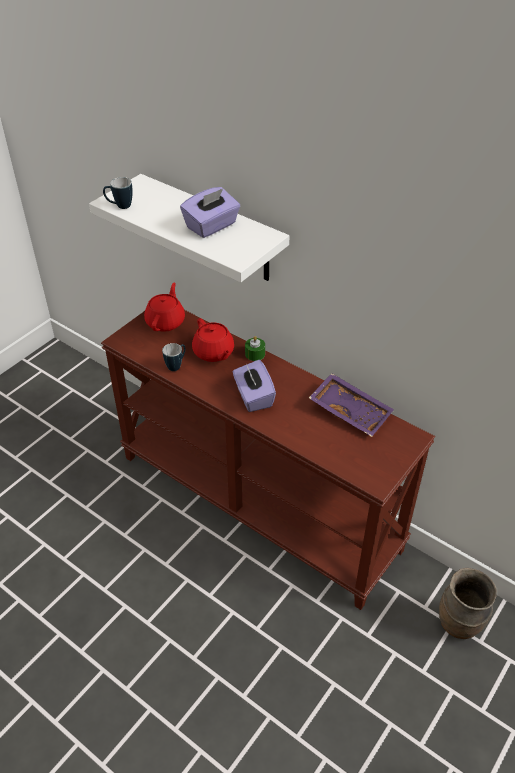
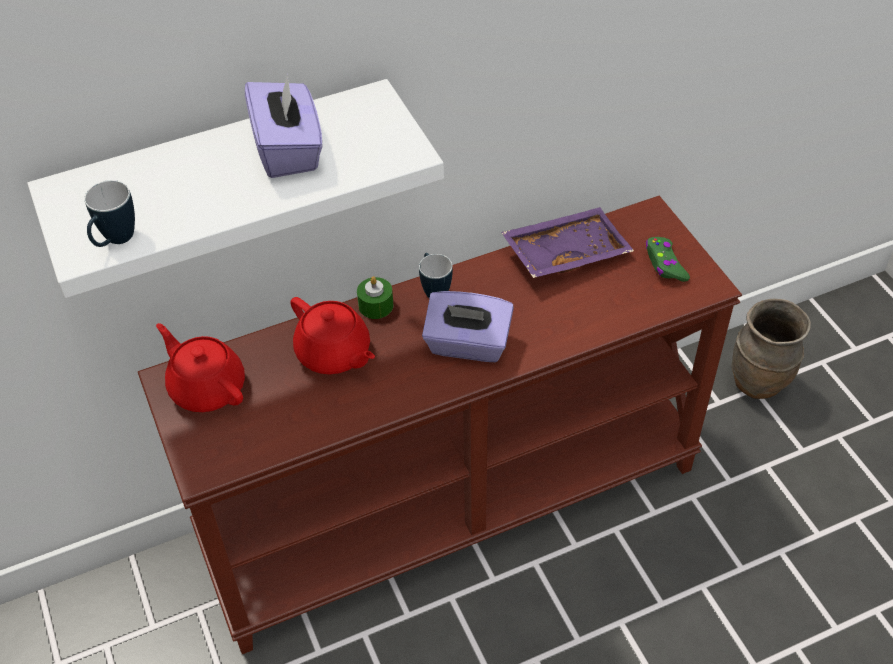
camera: 60 degrees left, 5 degrees up
mug [162,343,185,371] -> mug moved to [419,253,453,299]
red teapot [192,318,234,362] -> red teapot turned 45 degrees clockwise [290,297,375,374]
none -> green game controller [646,237,690,282]

